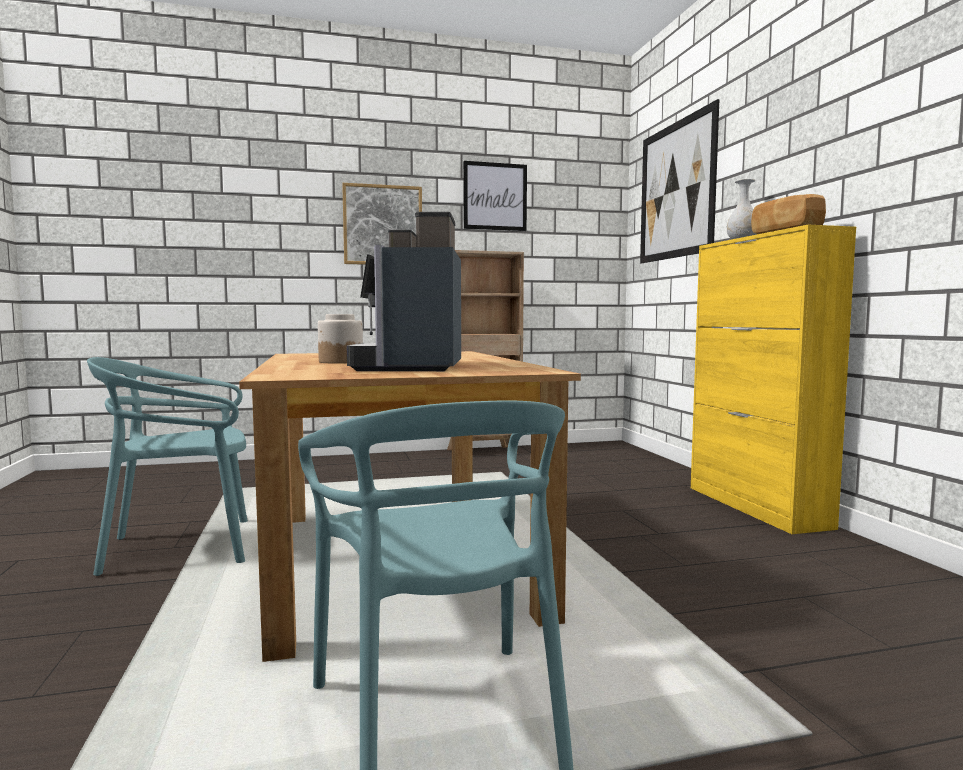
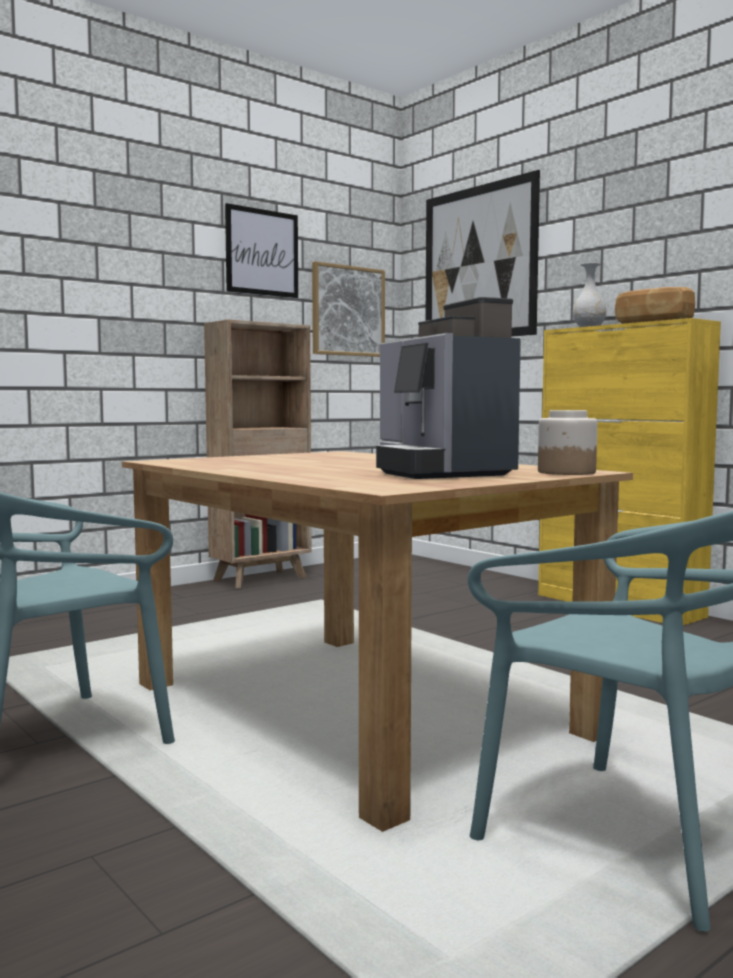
camera: 25 degrees left, 0 degrees up
jar [318,314,363,364] -> jar moved to [538,410,597,475]
picture [342,183,422,265] -> picture moved to [312,261,385,357]

